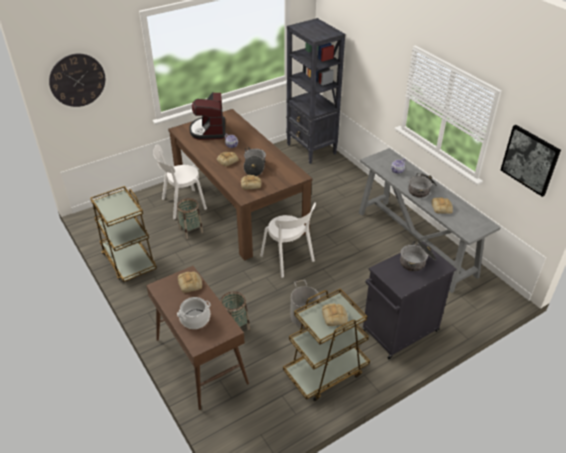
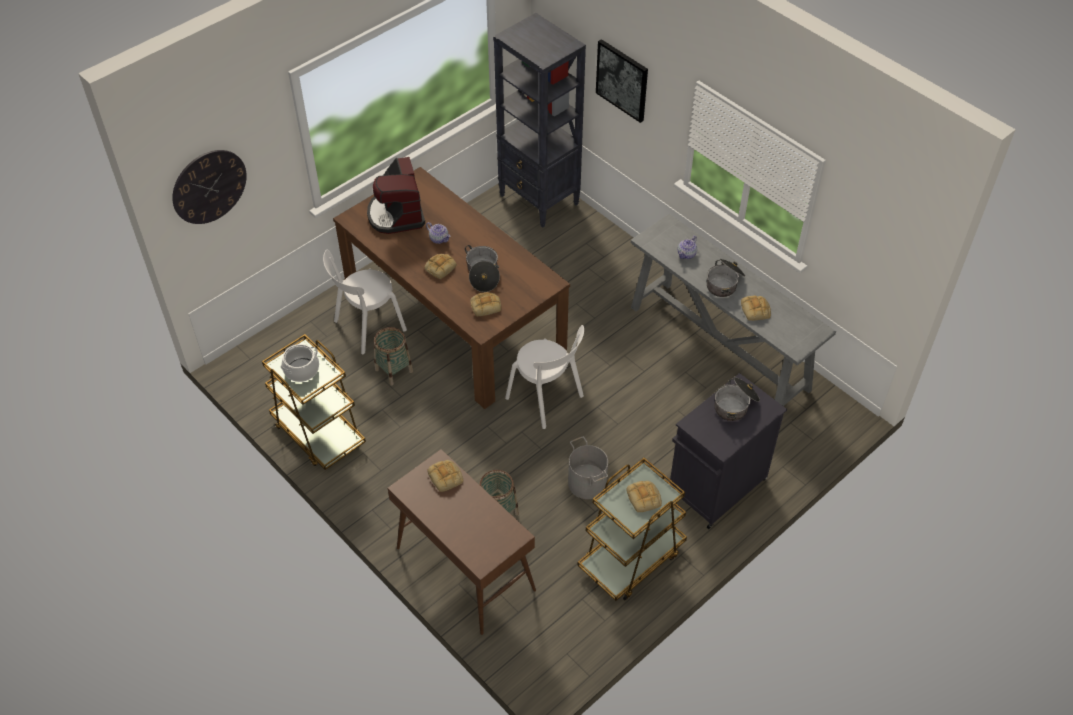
camera: 10 degrees left, 10 degrees up
cooking pot [177,297,211,329] -> cooking pot moved to [280,344,319,382]
picture [501,125,561,197] -> picture moved to [596,39,648,123]

